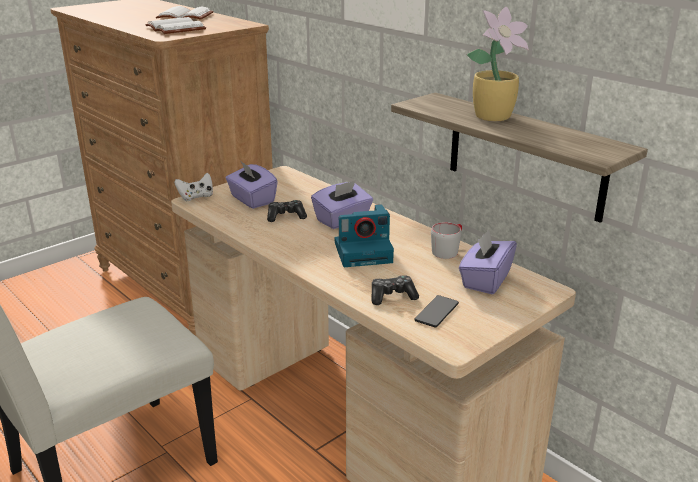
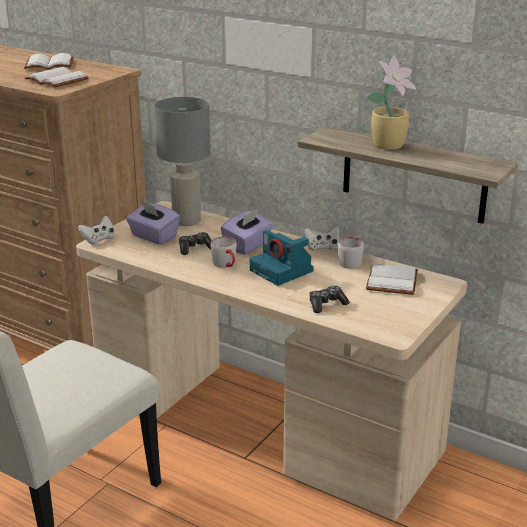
camera: 15 degrees left, 0 degrees up
camera [335,204,394,267] -> camera turned 75 degrees clockwise [250,230,314,286]
phone [414,295,459,328] -> none
purple tissue box [459,229,517,294] -> white book [366,263,418,295]
none -> grey table lamp [154,97,211,226]
none -> grey mug [211,237,237,268]
none -> white game controller [304,226,339,251]

